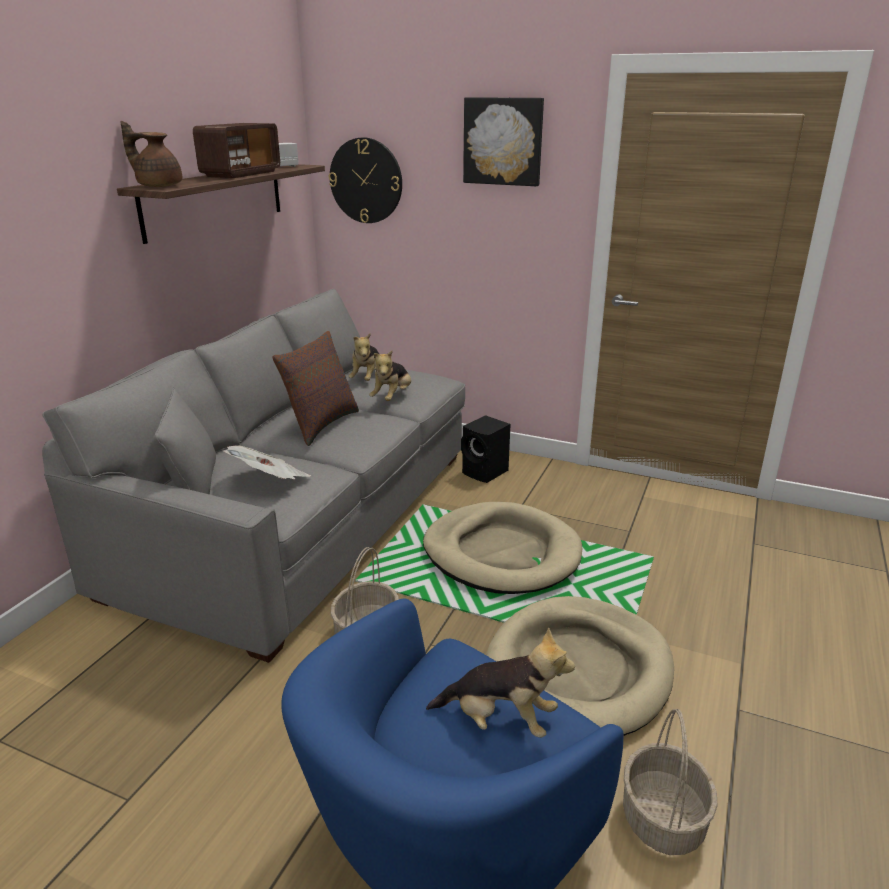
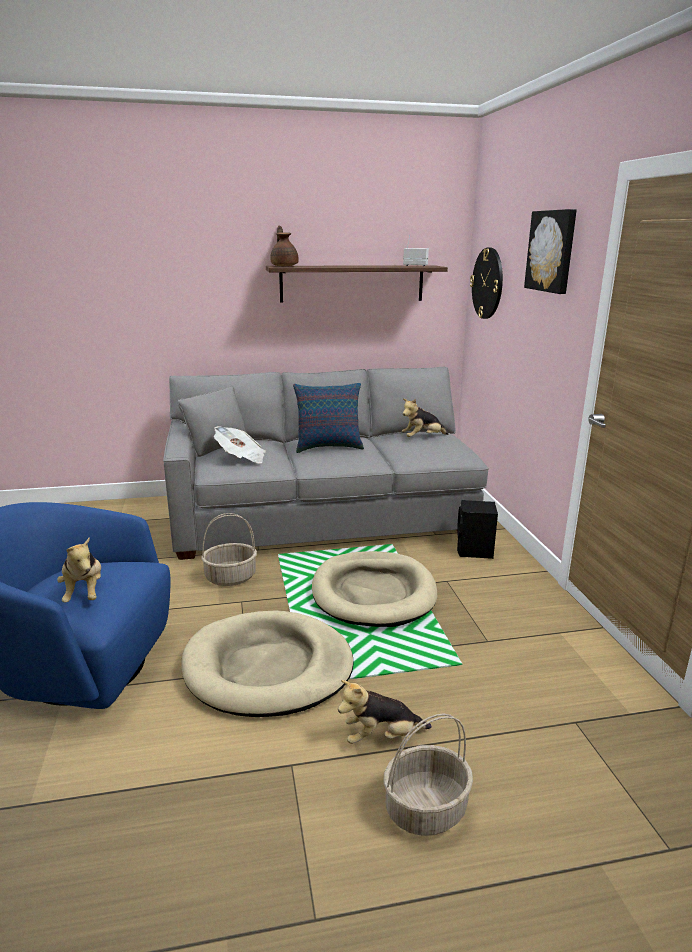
camera: 55 degrees right, 5 degrees down
radio [193,123,280,178] -> none
brown pillow [272,331,359,446] -> blue pillow [293,383,364,453]
plush toy [369,350,411,401] -> plush toy moved to [338,680,432,744]
basket [623,709,718,855] -> basket moved to [384,713,473,836]

